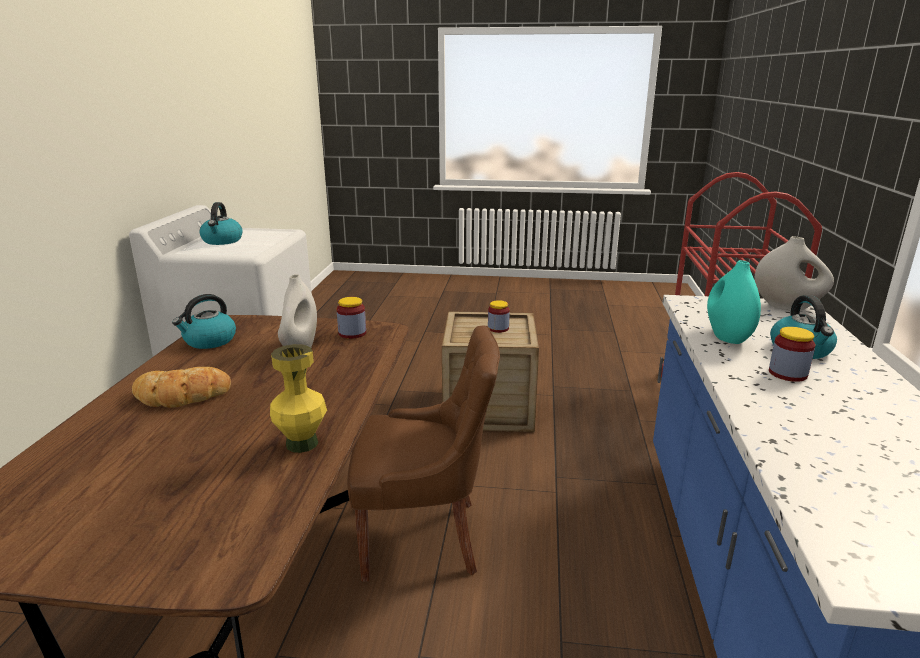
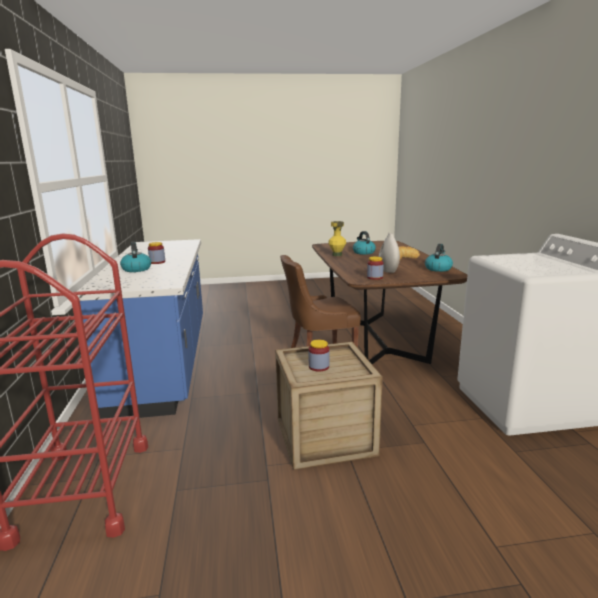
camera: 165 degrees right, 5 degrees down
kettle [199,202,243,245] -> kettle moved to [353,231,376,255]
turquoise vase [707,260,761,344] -> none
white vase [755,236,834,310] -> none

